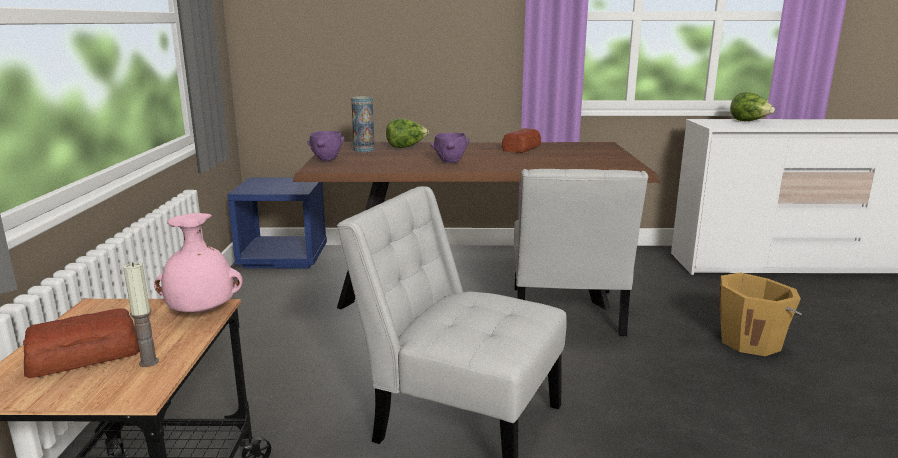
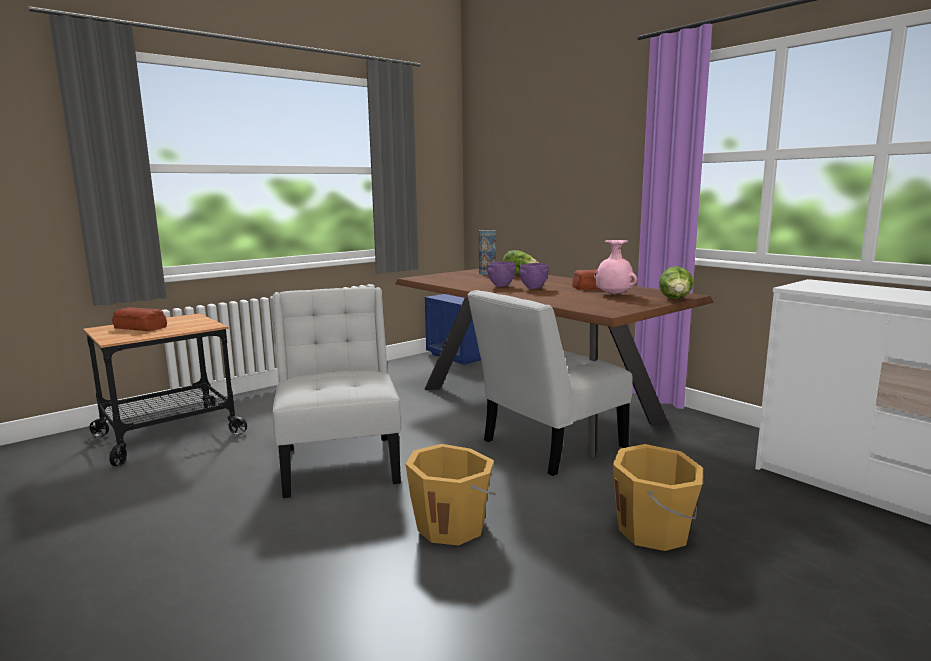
camera: 50 degrees right, 5 degrees down
candle [123,262,159,367] -> none
pink vase [154,213,243,313] -> pink vase moved to [594,240,637,295]
purple bowl [307,131,345,161] -> purple bowl moved to [519,263,549,289]
lettuce [730,93,775,121] -> lettuce moved to [659,266,693,299]
none -> orange bucket [406,444,496,546]

